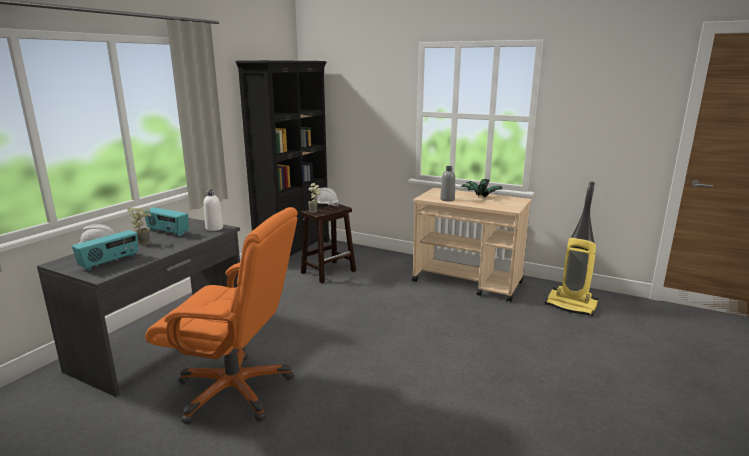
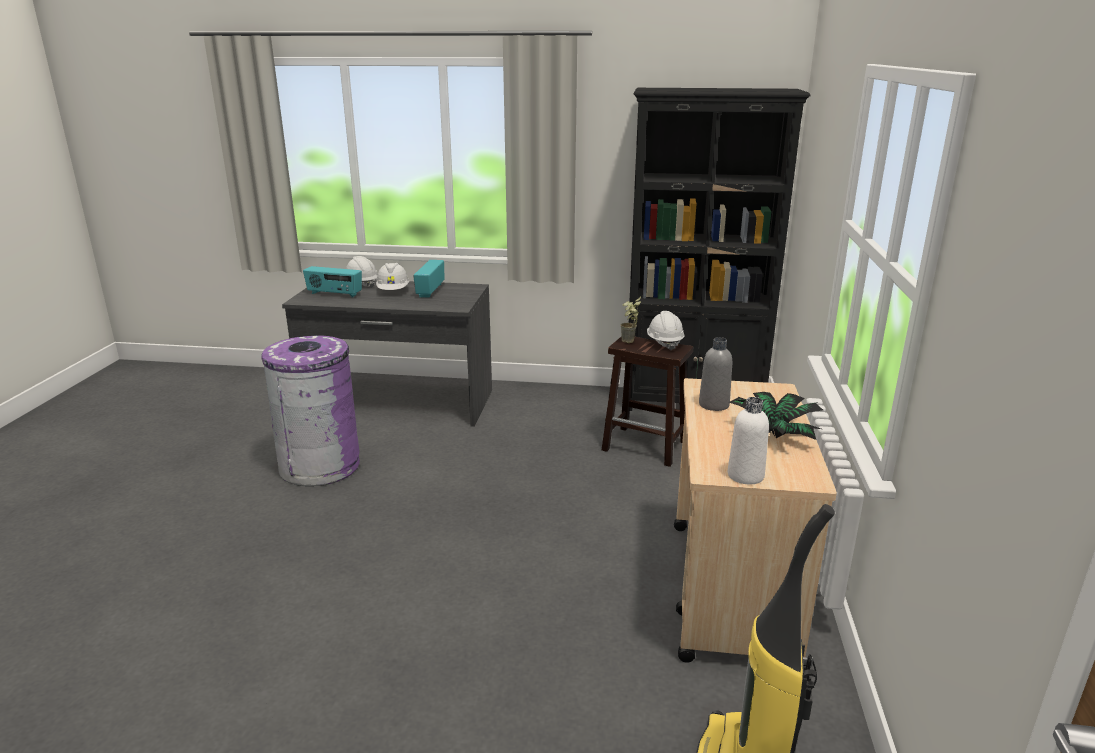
camera: 70 degrees right, 5 degrees up
potted plant [127,207,151,245] -> white hard hat [376,263,409,290]
orange office chair [145,207,298,425] -> purple trash can [261,335,360,486]
white bottle [204,190,223,231] -> white bottle moved to [728,397,769,484]

